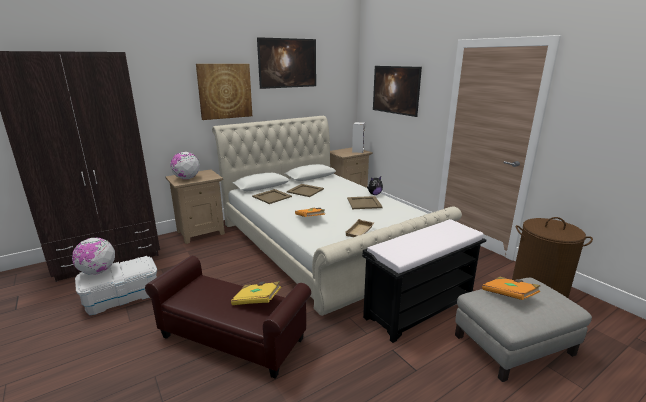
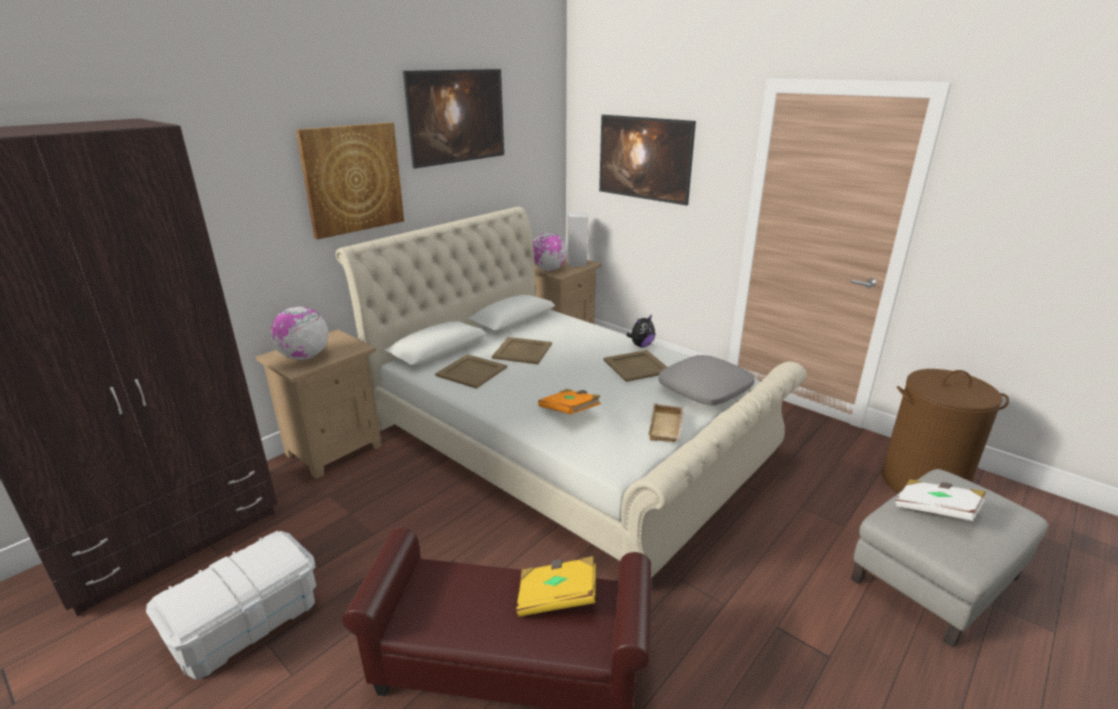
camera: 15 degrees left, 5 degrees up
globe [72,238,115,275] -> globe moved to [533,233,568,271]
black bench [362,219,486,343] -> none
orange book [482,277,540,300] -> white book [896,479,986,521]
none -> grey pillow [658,355,755,405]

